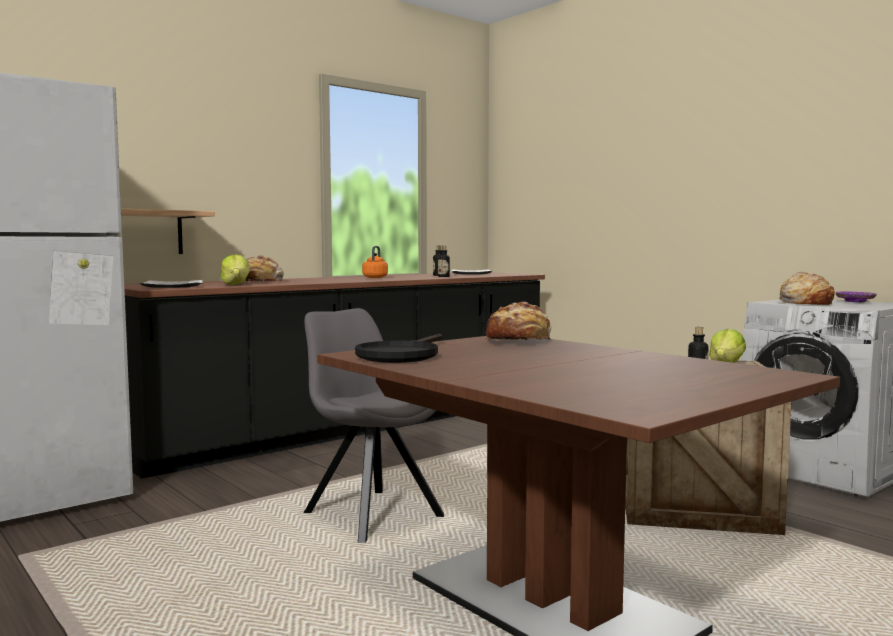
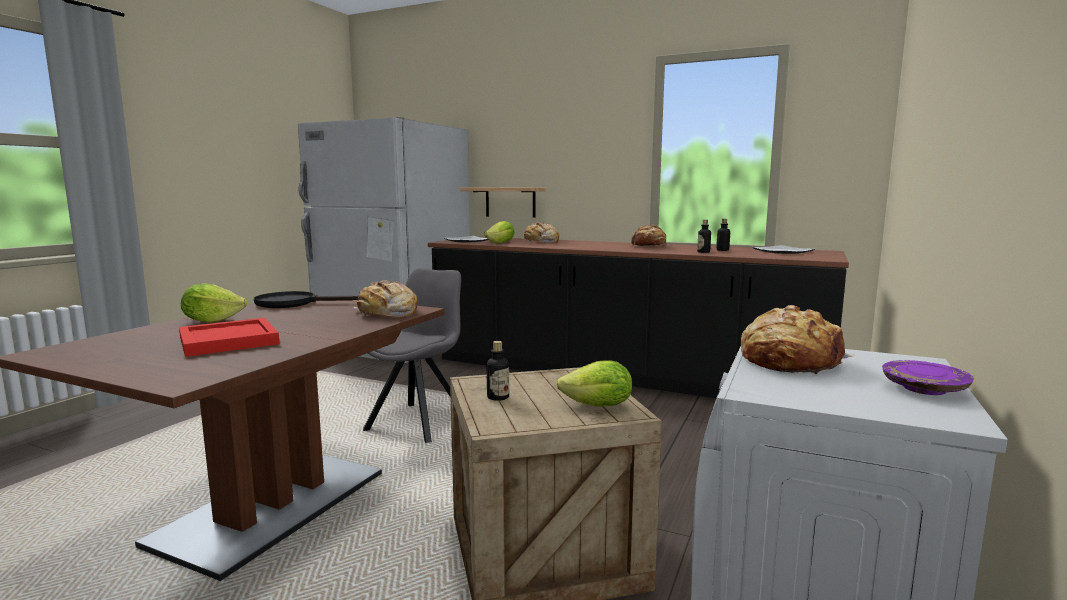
camera: 65 degrees right, 5 degrees up
orange kettle [362,246,388,278] -> bread [631,225,667,246]
none -> red tray [179,318,280,357]
none -> lettuce [181,283,247,323]

